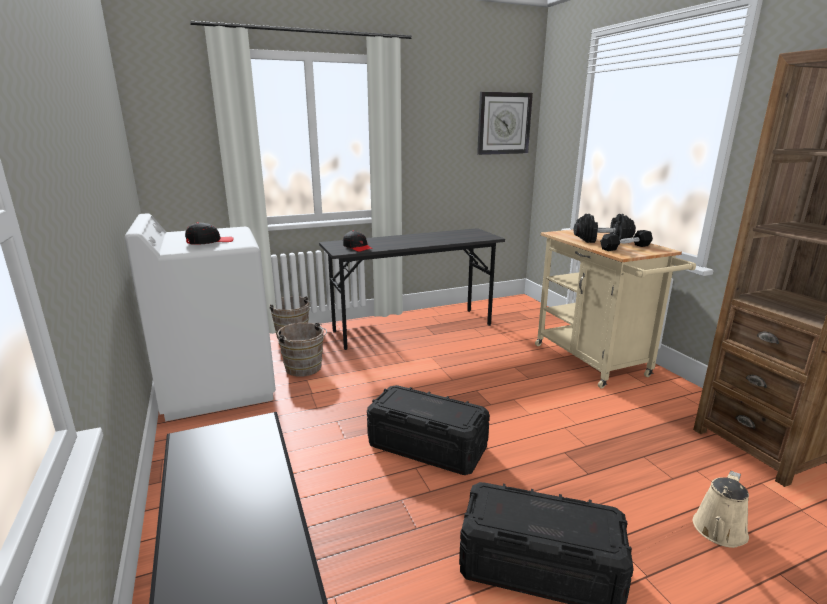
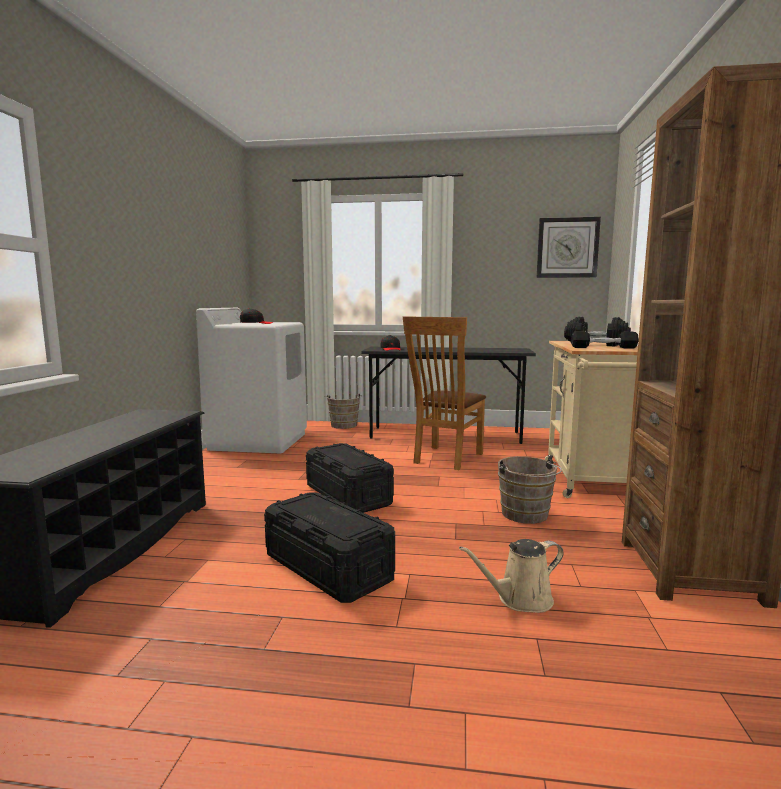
camera: 30 degrees right, 10 degrees down
brown bucket [277,322,327,377] -> brown bucket moved to [498,456,562,524]
none -> brown chair [403,316,486,470]

